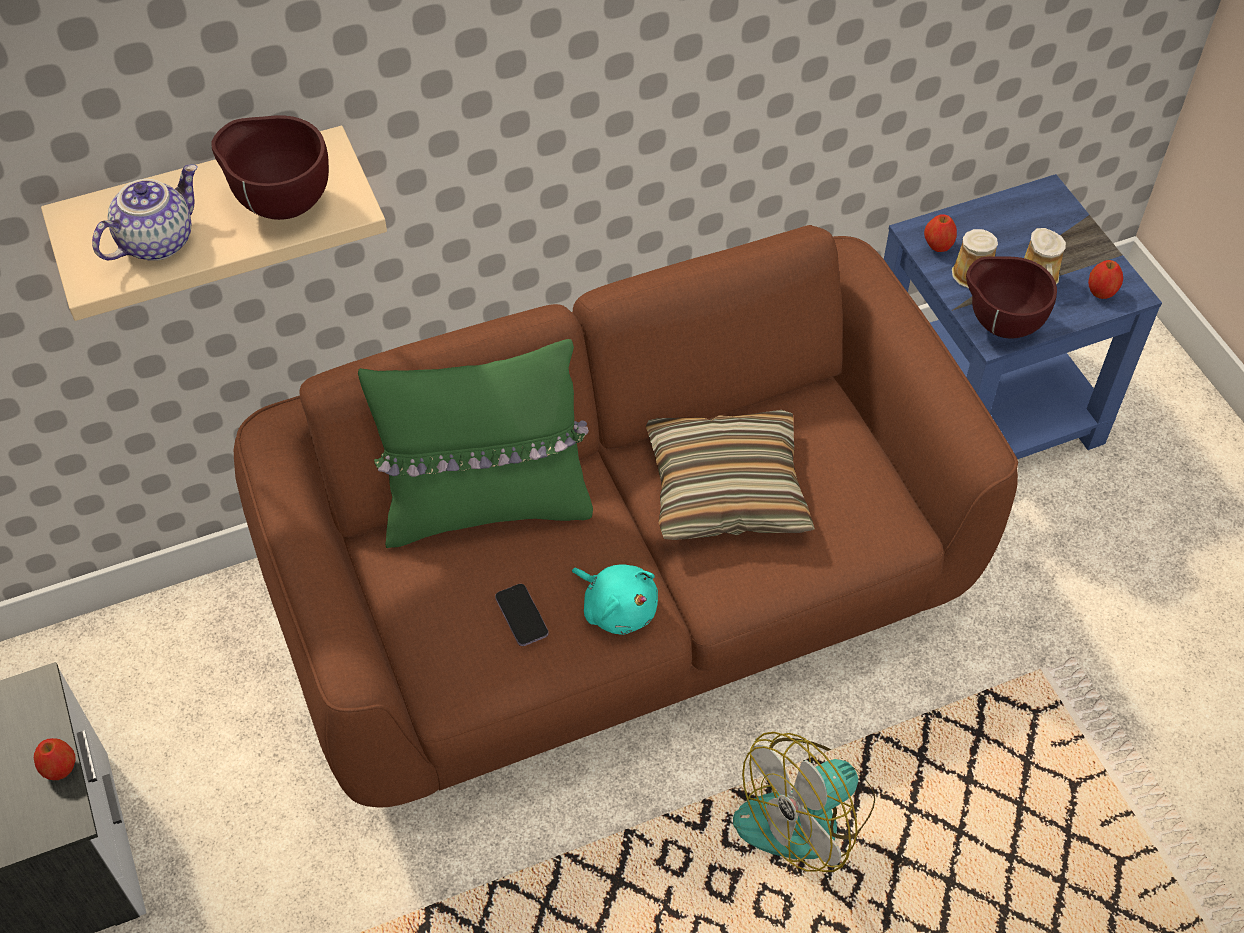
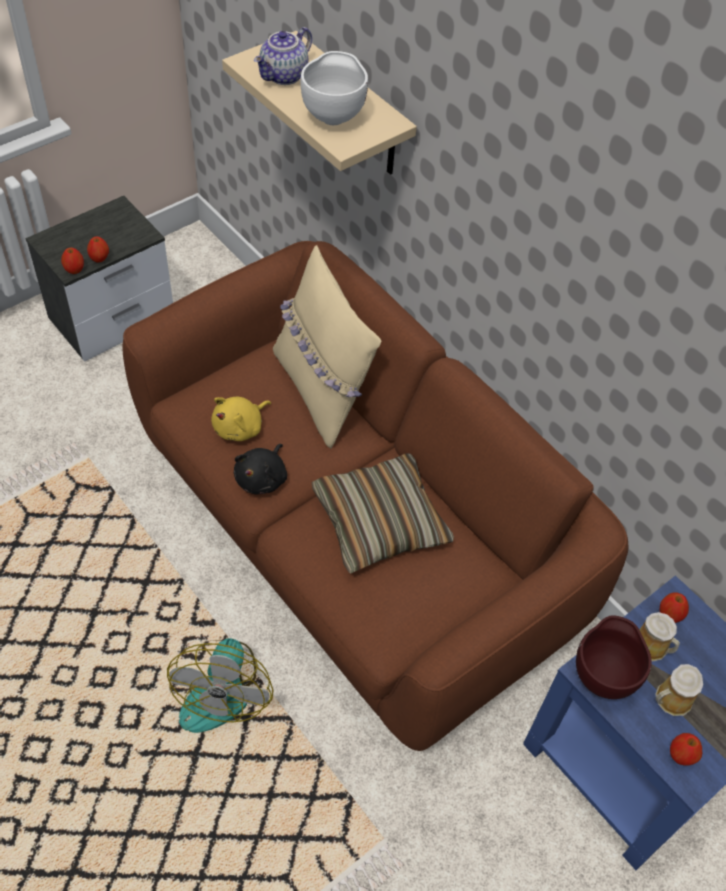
camera: 70 degrees right, 0 degrees up
teapot [92,164,198,261] -> teapot turned 105 degrees clockwise [254,27,312,85]
brown bowl [211,115,329,220] -> white bowl [300,51,368,125]
green pillow [358,339,593,548] -> beige pillow [273,245,381,448]
phone [495,584,549,646] -> yellow plush toy [211,397,271,441]
turquoise plush toy [572,564,658,635] -> black plush toy [234,444,287,495]
fan [733,732,875,872] -> fan turned 120 degrees counterclockwise [167,638,273,733]
none -> apple [61,248,84,274]

